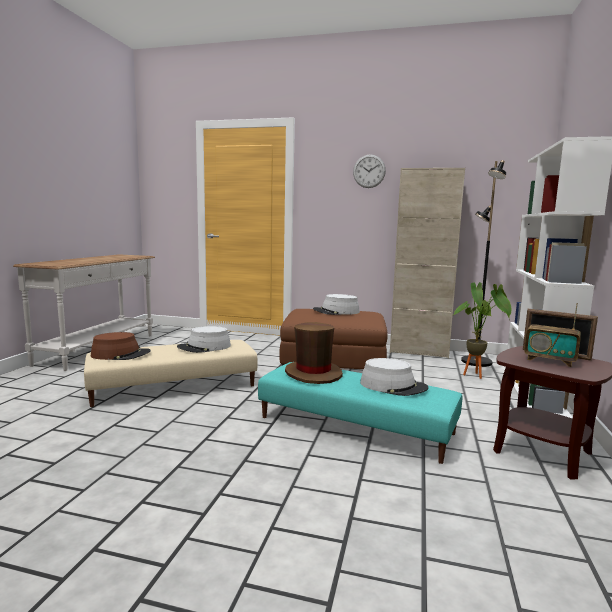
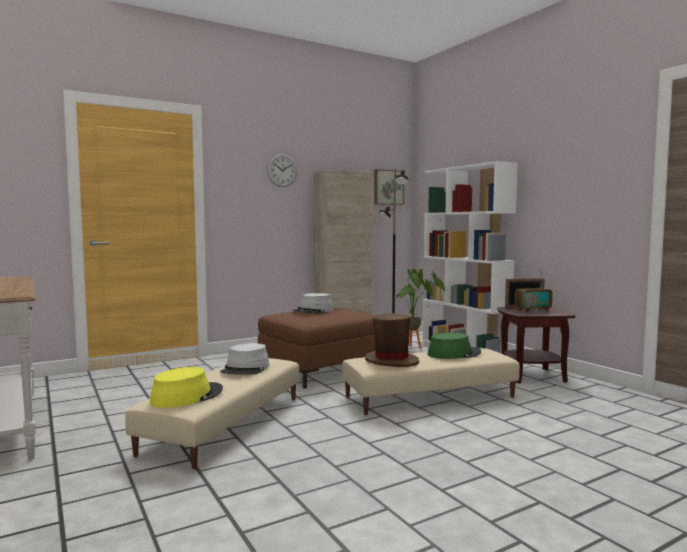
camera: 45 degrees left, 5 degrees down
brown hat [91,332,151,360] -> yellow hat [150,367,223,408]
turquoise ottoman [258,362,462,464] -> beige ottoman [342,348,520,415]
grey hat [360,358,429,396] -> green hat [427,332,481,359]
none -> picture [374,169,404,205]

